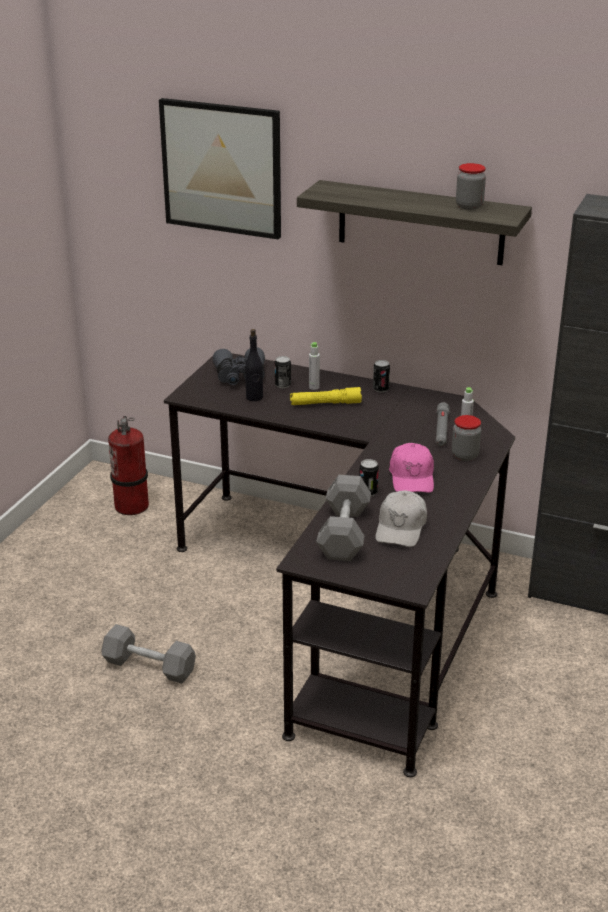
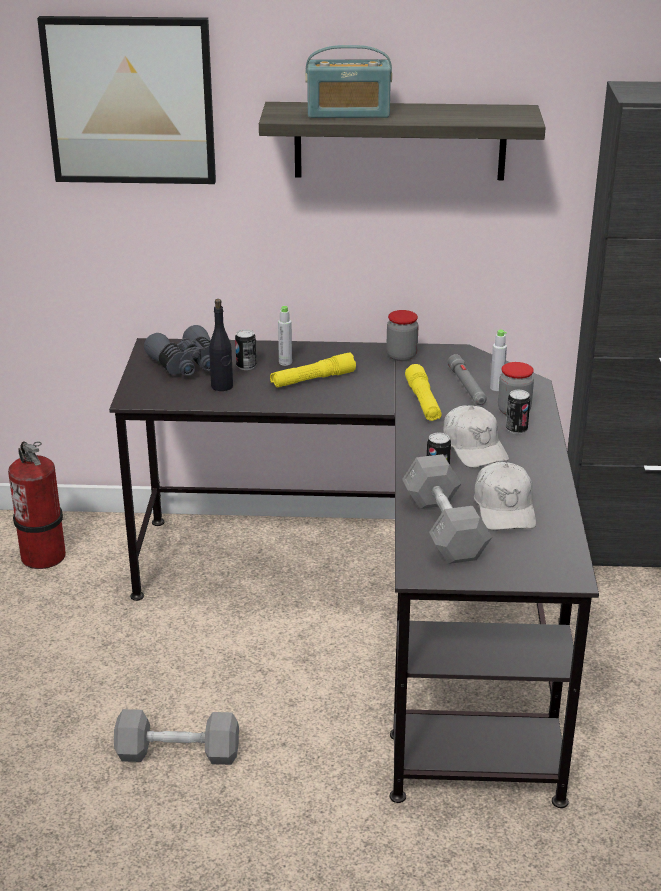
camera: 20 degrees left, 0 degrees up
can [373,360,390,392] -> can moved to [506,390,530,434]
pink cap [389,443,434,493] -> white cap [443,405,509,468]
jar [456,163,486,210] -> jar moved to [386,310,419,361]
none -> radio [305,45,392,118]
none -> yellow flashlight [405,364,441,421]

